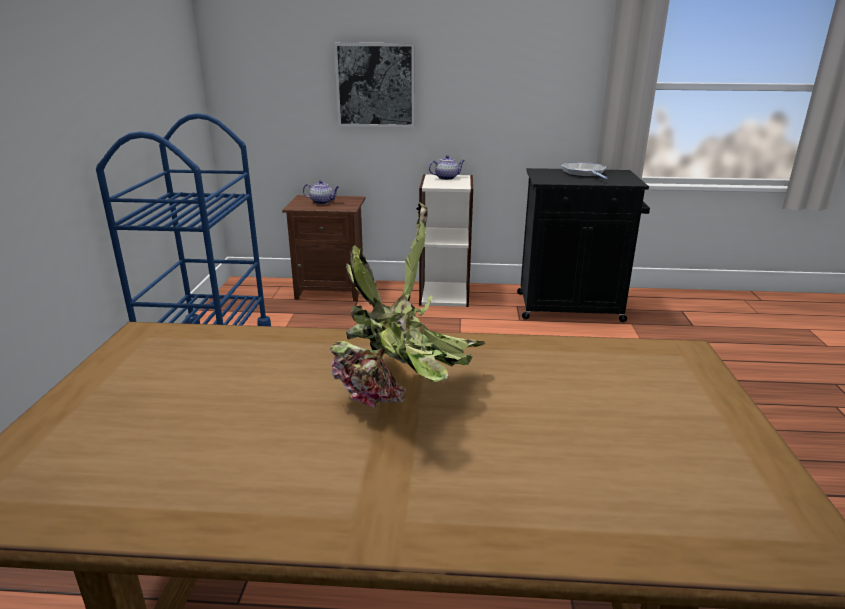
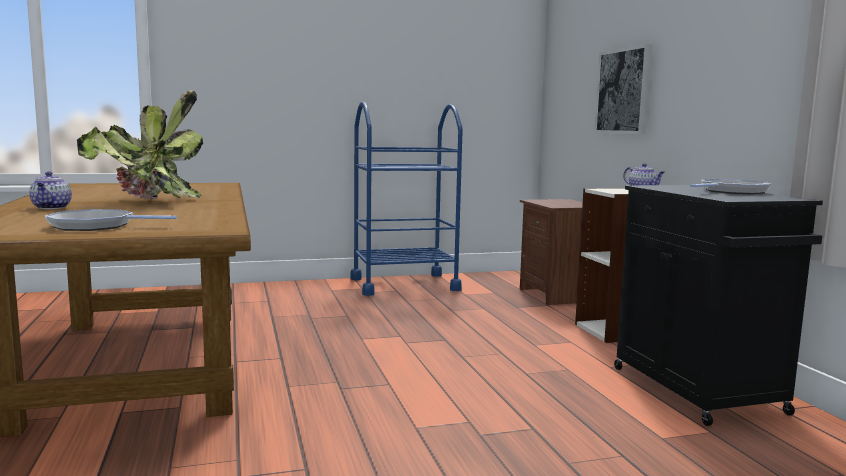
camera: 70 degrees right, 15 degrees down
teapot [303,180,339,204] -> teapot moved to [29,172,72,209]
none -> frying pan [45,209,177,231]

